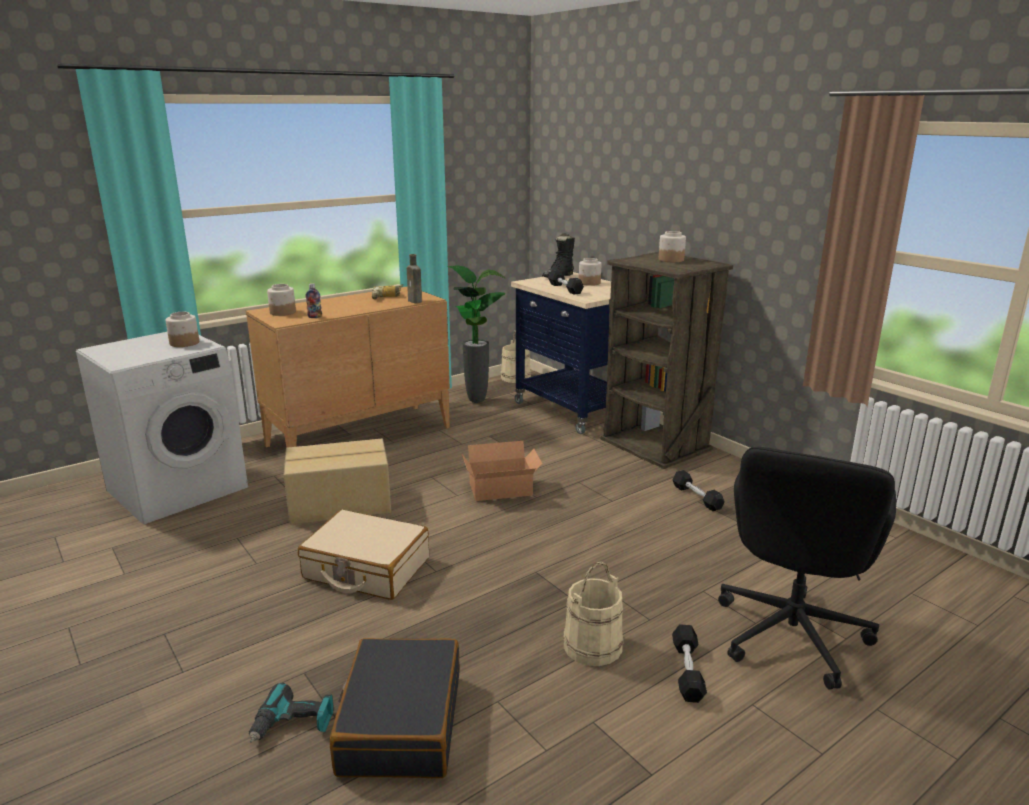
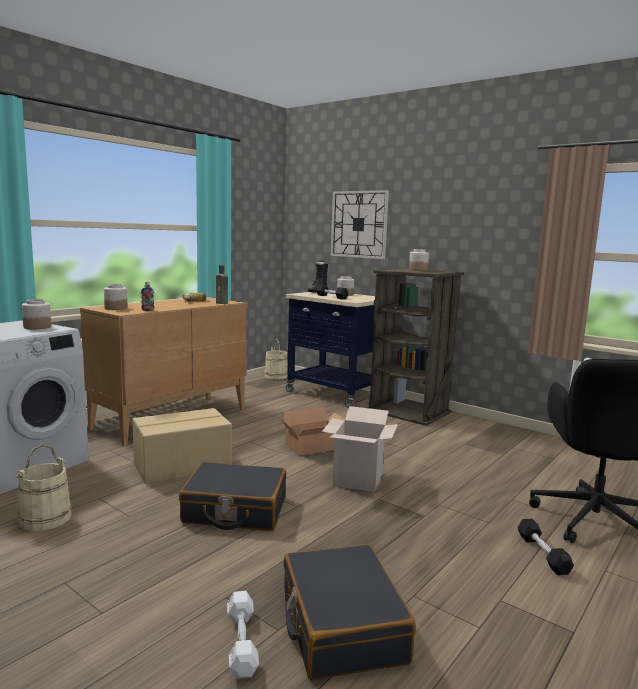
camera: 15 degrees left, 10 degrees down
power drill [249,683,334,743] -> white dumbbell [227,591,259,679]
beige suitcase [298,510,429,600] -> black suitcase [179,462,286,531]
potted plant [447,266,506,403] -> none
beige bucket [563,562,623,666] -> beige bucket moved to [16,444,72,531]
black dumbbell [672,470,724,511] -> none
none -> cardboard box [322,406,398,492]
none -> wall clock [331,190,389,259]

